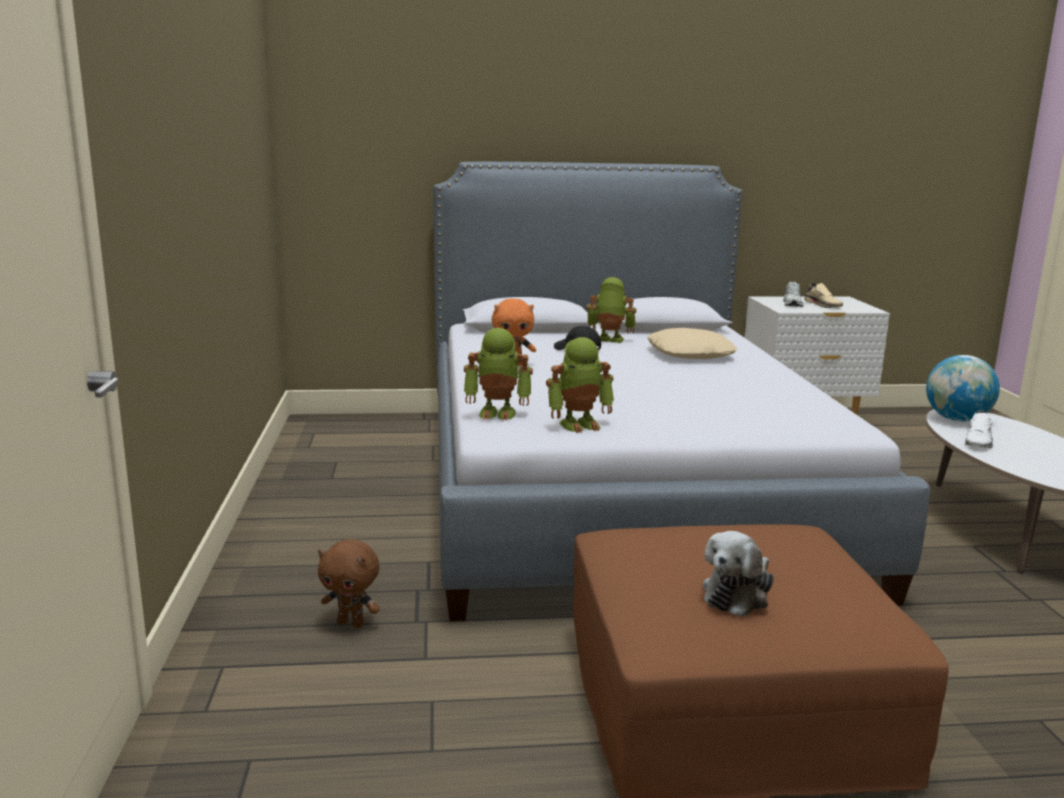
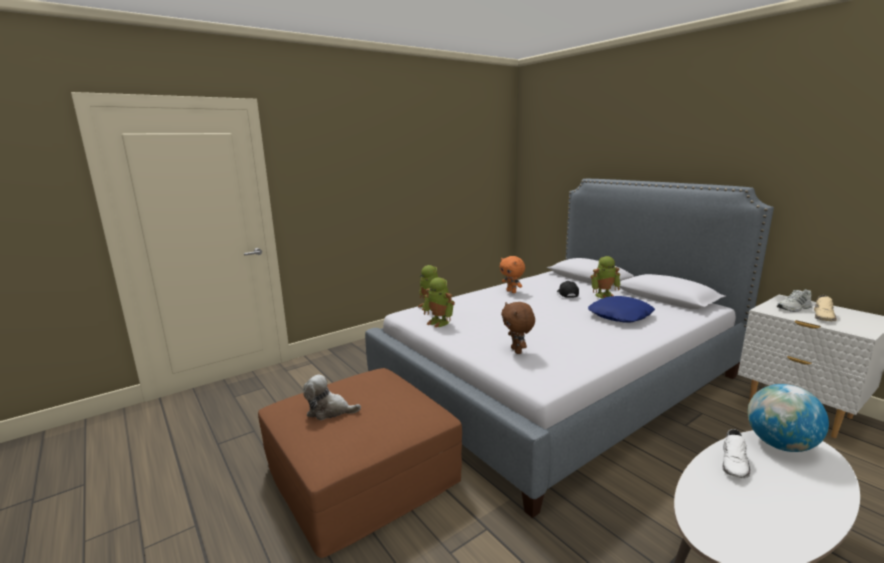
camera: 60 degrees right, 0 degrees up
brown plush toy [318,539,380,628] -> brown plush toy moved to [501,302,535,354]
toy robot [586,277,636,343] -> toy robot turned 90 degrees clockwise [590,256,620,298]
beige pillow [647,328,737,359] -> blue pillow [588,296,655,322]
white shoe [965,410,994,448] -> white shoe turned 60 degrees counterclockwise [722,429,751,479]

